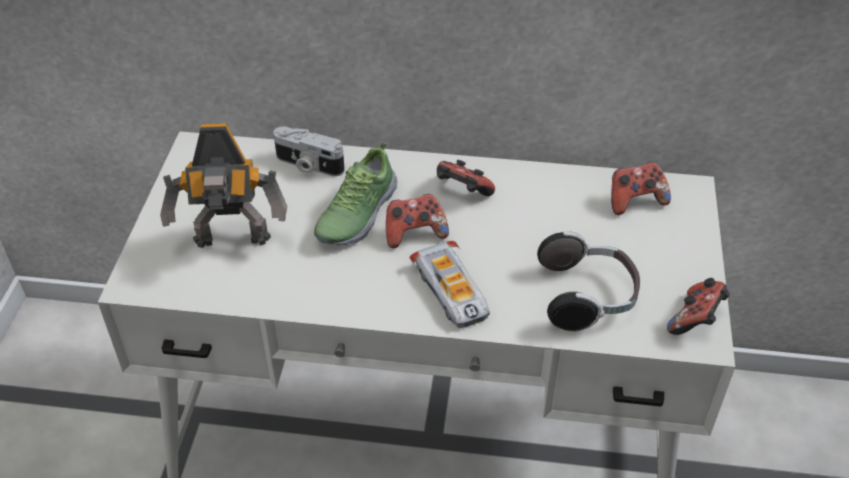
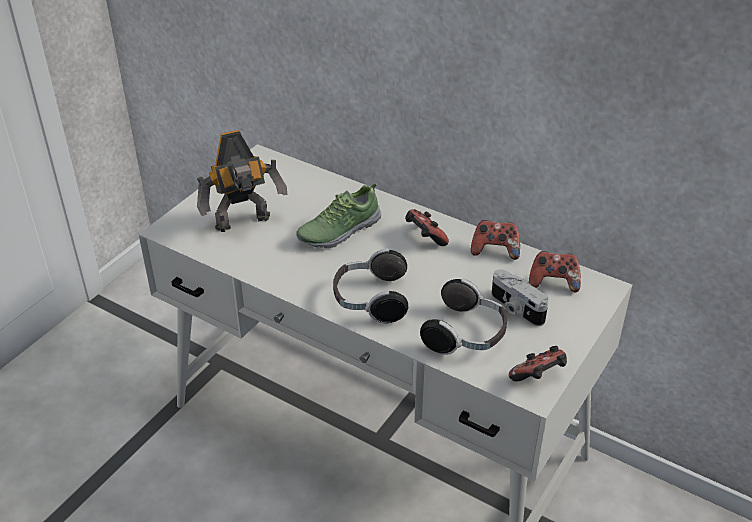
camera: 25 degrees right, 5 degrees down
toy robot [160,123,287,248] -> toy robot turned 45 degrees counterclockwise [197,130,287,232]
camera [273,127,345,176] -> camera moved to [491,269,548,326]
game controller [386,194,449,248] -> game controller moved to [471,220,520,260]
toy car [409,241,490,328] -> headphones [333,248,408,324]

